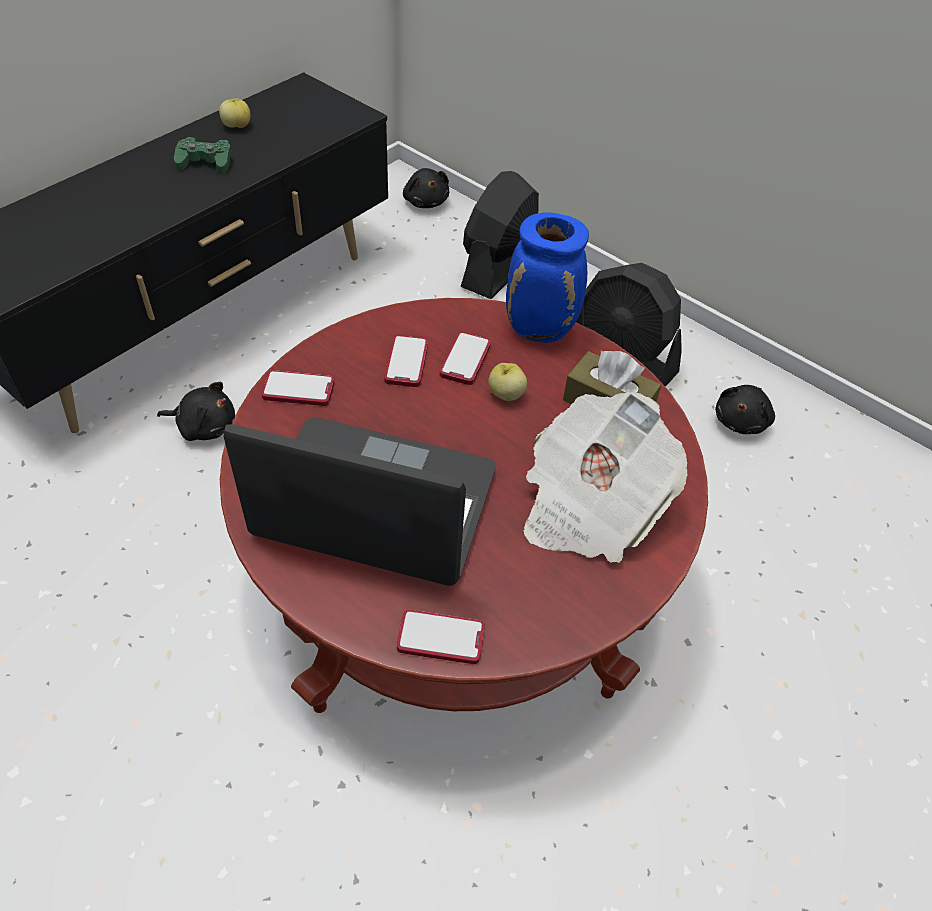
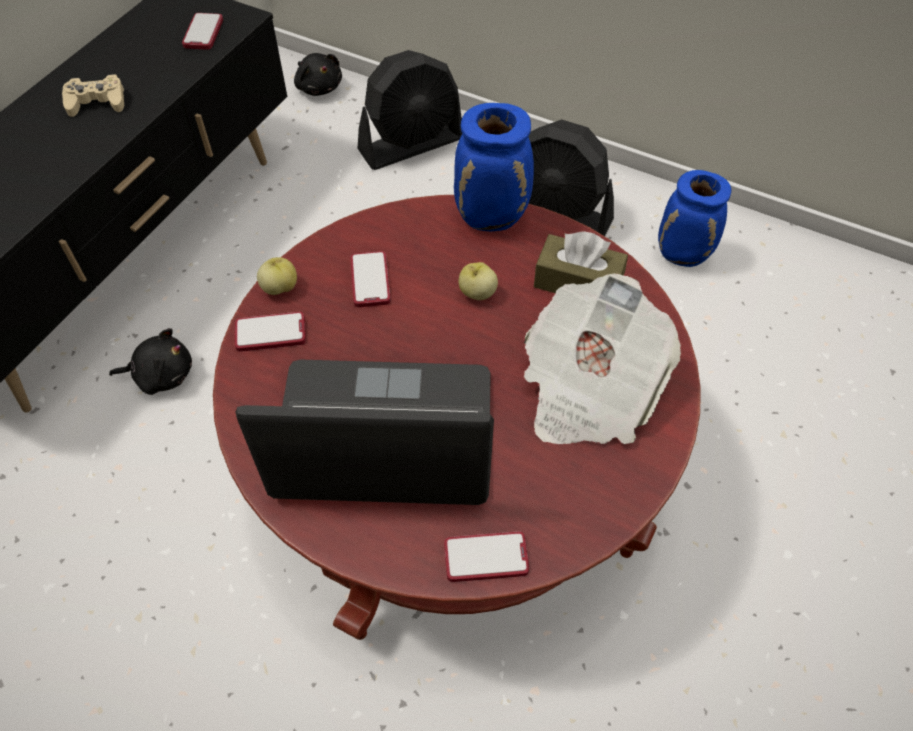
camera: 10 degrees left, 5 degrees up
green game controller [174,137,232,174] -> beige game controller [62,74,124,117]
apple [219,98,250,128] -> apple moved to [257,257,297,295]
phone [440,332,491,385] -> phone moved to [182,13,223,50]
black fan [460,171,539,299] -> black fan turned 135 degrees counterclockwise [358,50,462,170]
black plush toy [715,385,775,434] -> blue vase [658,170,731,267]

